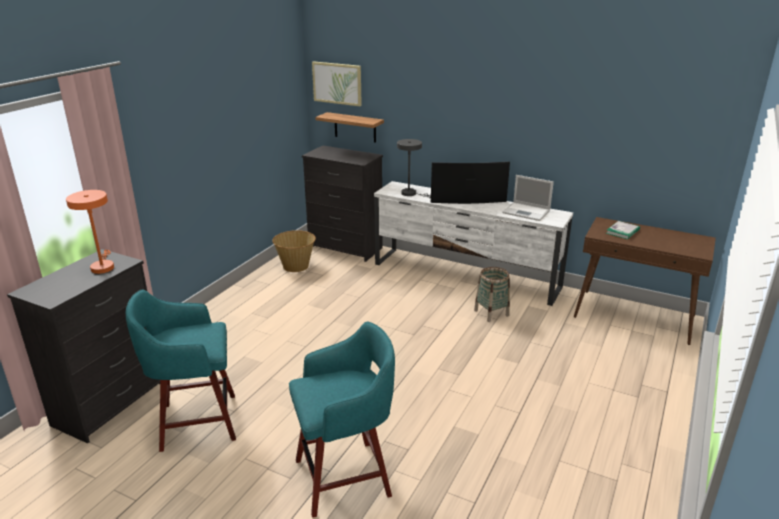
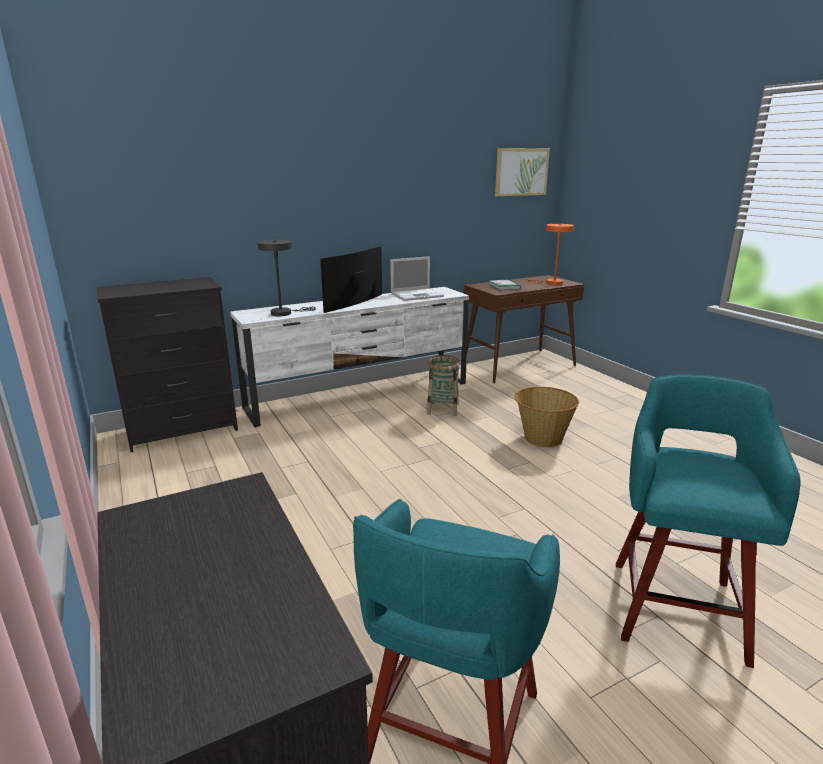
camera: 55 degrees left, 5 degrees down
orange table lamp [66,190,114,274] -> orange table lamp moved to [526,224,574,285]
basket [272,230,316,272] -> basket moved to [515,387,579,447]
picture [312,61,362,106] -> picture moved to [495,148,550,197]
shelf [315,112,384,143] -> none

